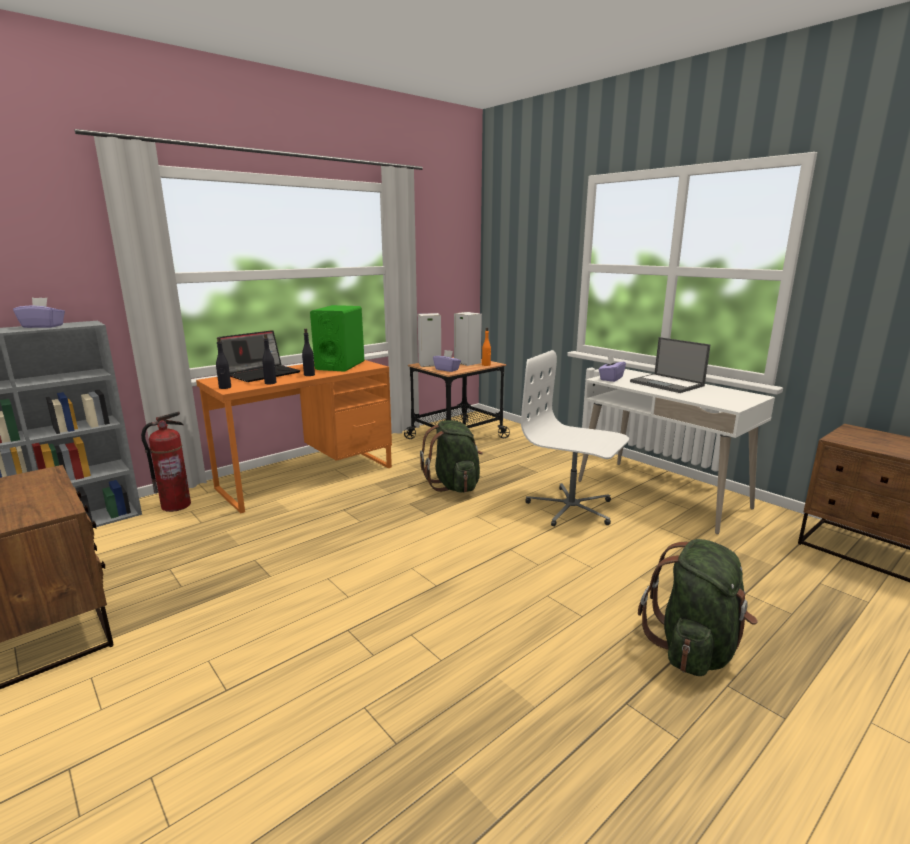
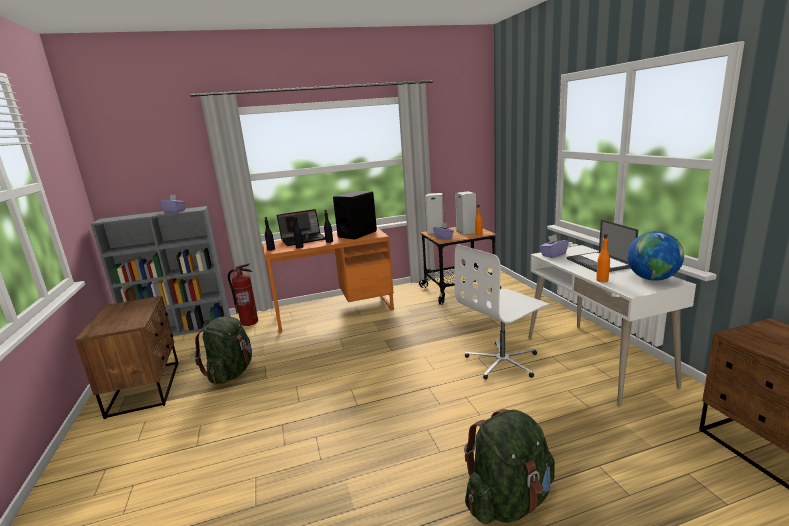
camera: 25 degrees right, 0 degrees up
green speaker [310,305,364,372] -> black speaker [333,191,377,240]
green backpack [420,420,483,492] -> green backpack moved to [194,316,252,384]
white office chair [521,350,629,527] -> white office chair turned 90 degrees counterclockwise [454,244,549,379]
none -> orange bottle [596,234,610,282]
none -> globe [627,231,684,281]

